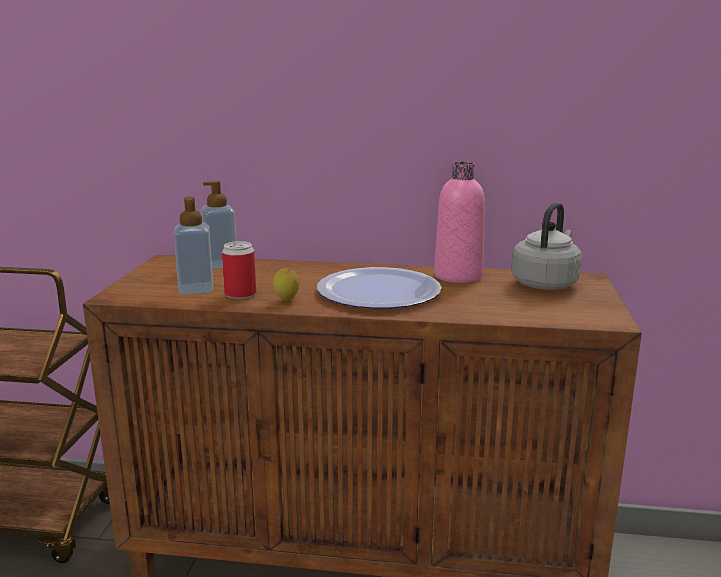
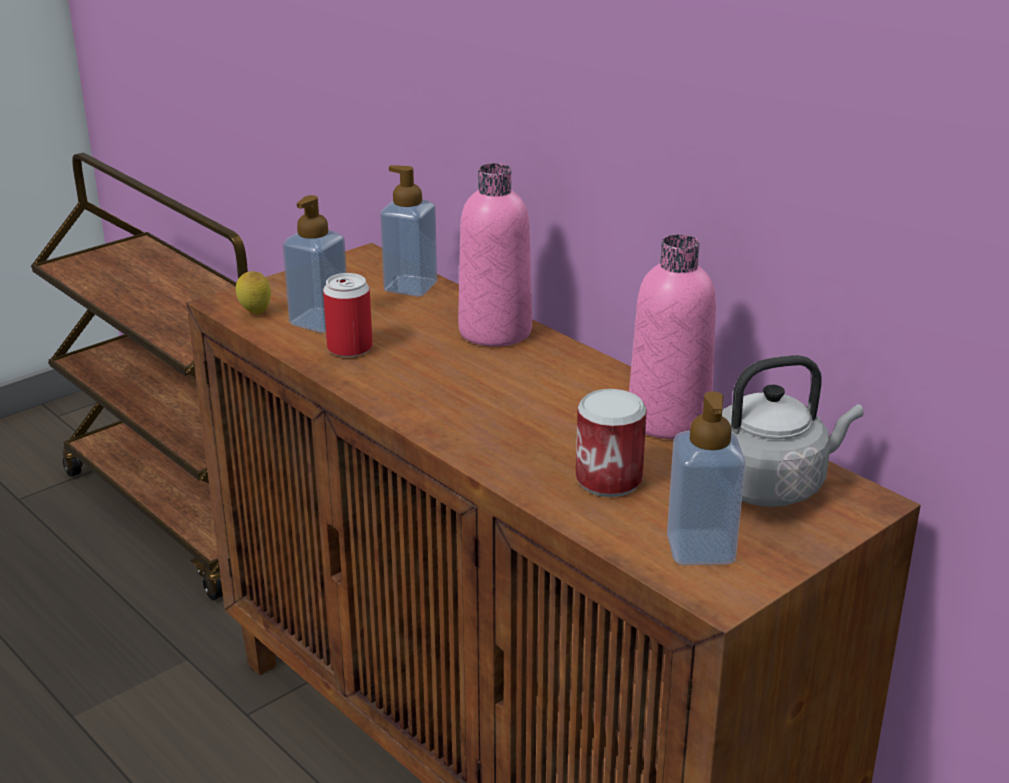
camera: 40 degrees right, 10 degrees up
lemon [273,268,299,301] -> lemon moved to [236,271,271,314]
plate [317,267,442,309] -> none
none -> pink bottle [458,163,532,347]
none -> can [576,389,647,497]
none -> soap dispenser [667,391,746,565]

